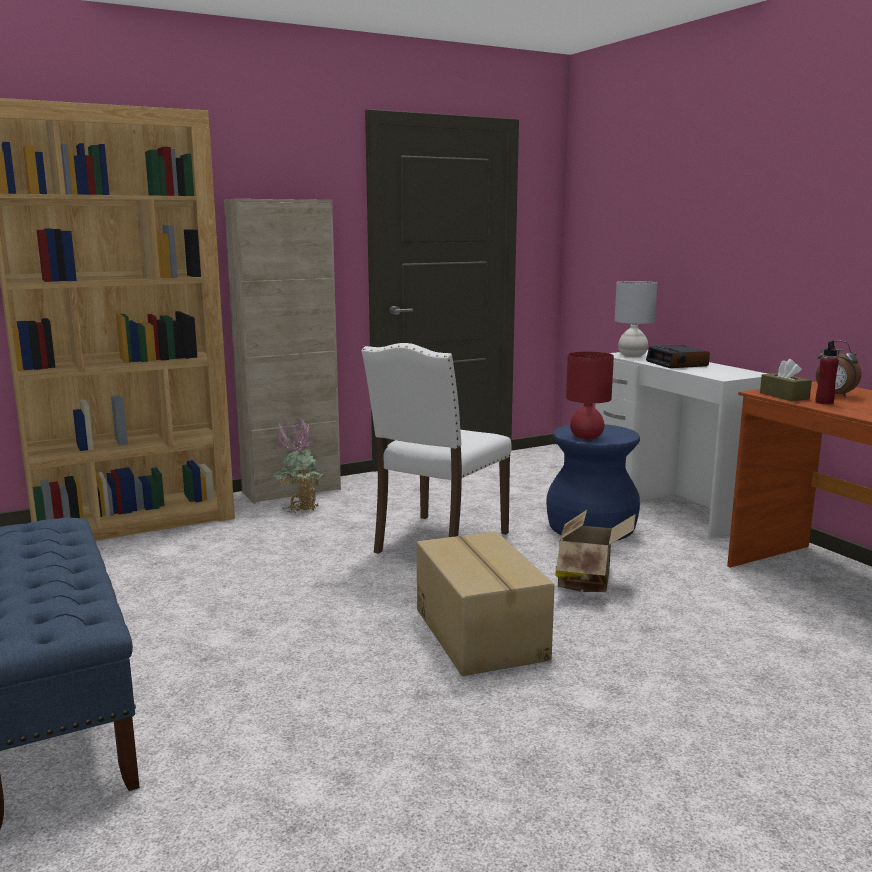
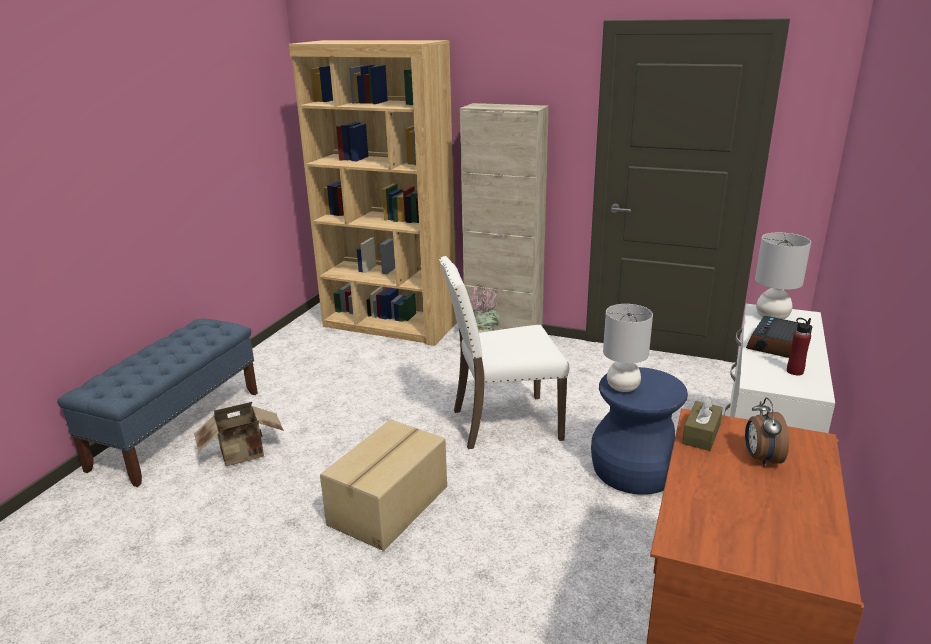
camera: 50 degrees right, 10 degrees up
cardboard box [556,510,635,592] -> cardboard box moved to [194,402,284,466]
red table lamp [566,351,614,439] -> grey table lamp [603,304,653,392]
red bottle [816,341,839,404] -> red bottle moved to [787,318,811,375]

